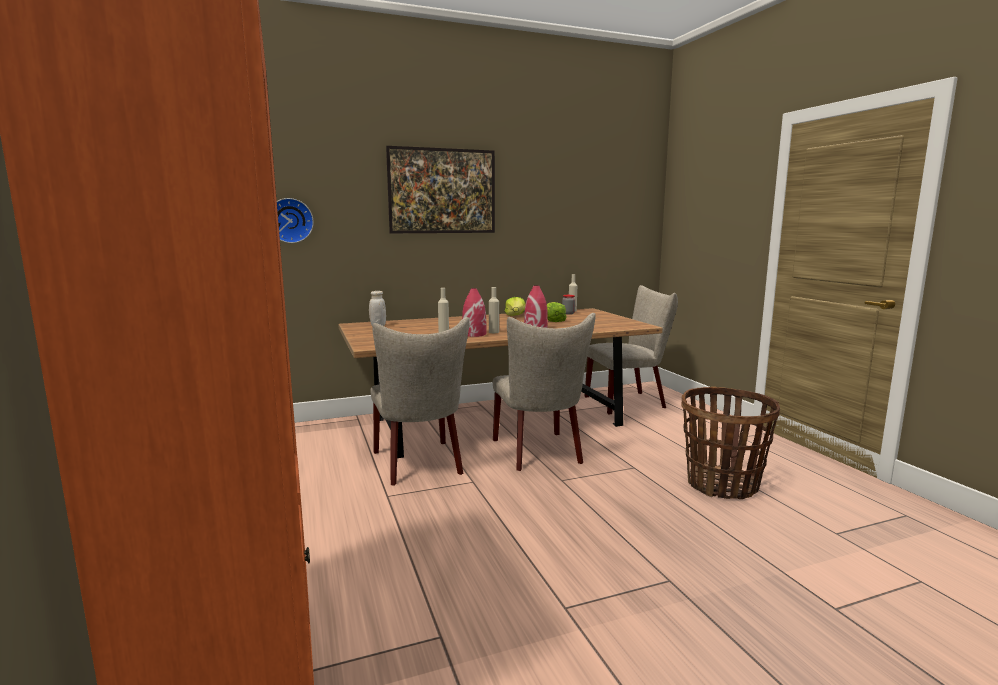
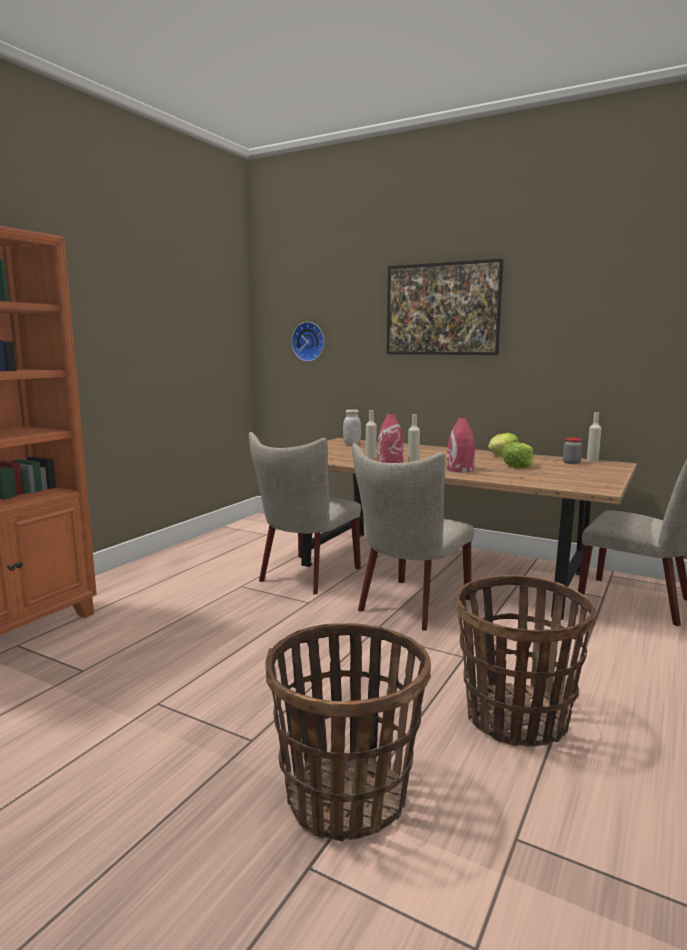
camera: 50 degrees right, 0 degrees up
none -> basket [265,623,431,842]

